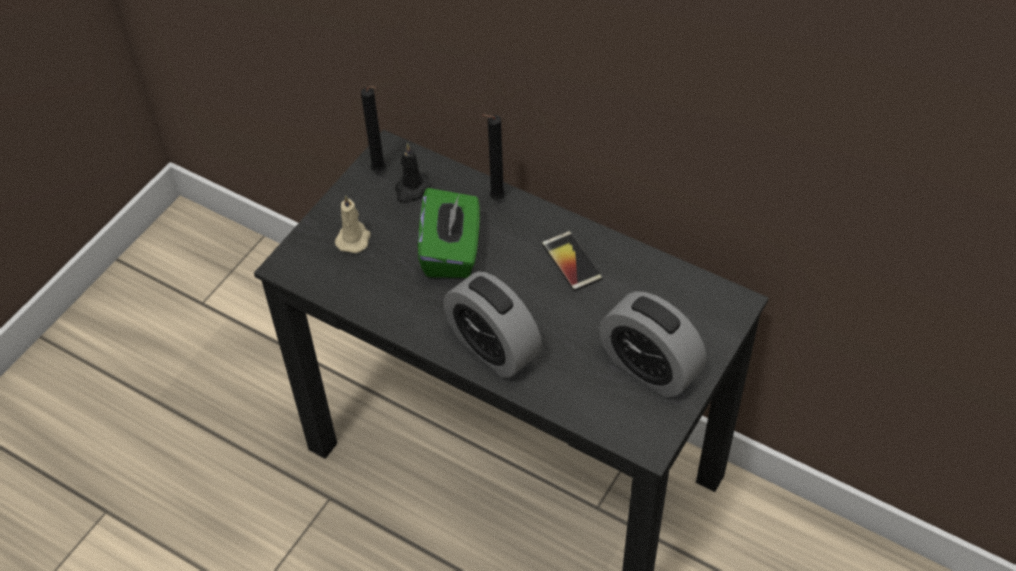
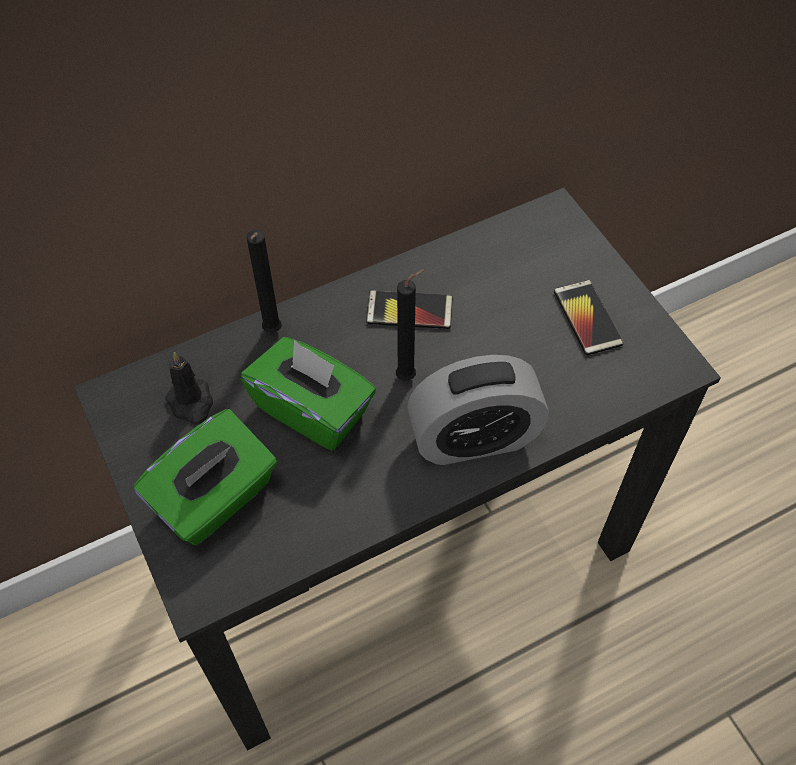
camera: 60 degrees left, 5 degrees up
beige candle [335,195,371,253] -> green tissue box [134,409,277,545]
black candle [361,86,386,172] -> black candle moved to [396,269,425,381]
alarm clock [599,291,707,397] -> phone [554,280,624,355]

